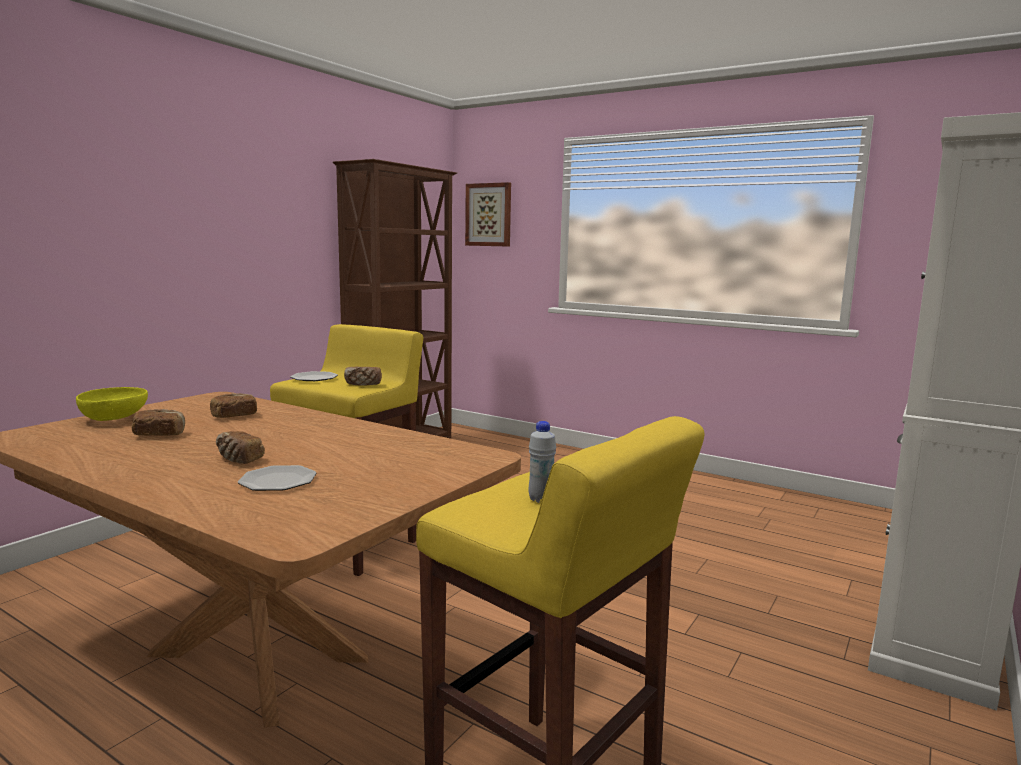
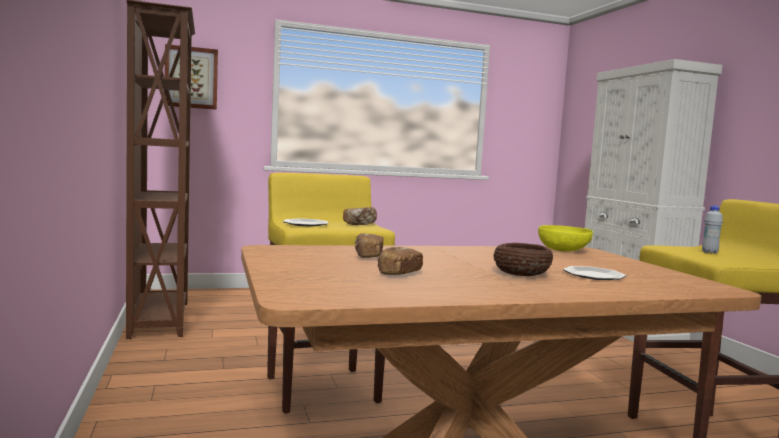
camera: 50 degrees left, 5 degrees down
yellow bowl [76,387,148,421] -> yellow bowl moved to [538,225,593,252]
bread [216,431,265,464] -> brown bowl [494,243,553,276]

